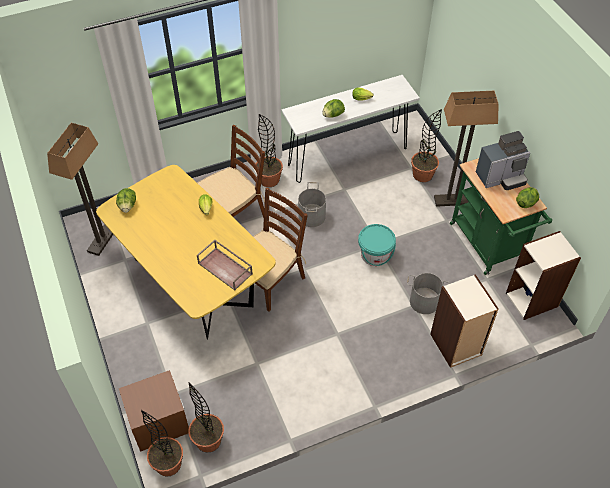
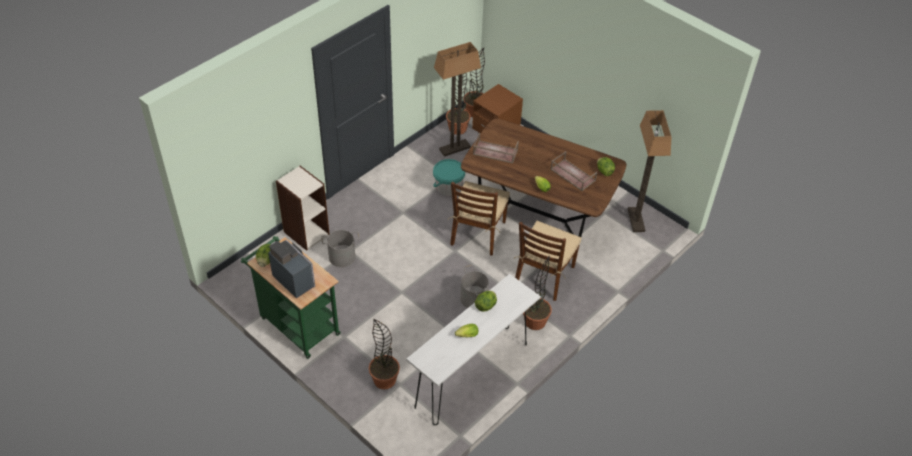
camera: 155 degrees right, 5 degrees down
yellow dining table [96,165,276,339] -> brown dining table [461,118,626,237]
turquoise bucket [358,224,396,266] -> turquoise bucket moved to [433,159,465,196]
floor lamp [434,91,499,207] -> floor lamp moved to [434,42,481,157]
coffee machine [476,131,531,190] -> coffee machine turned 90 degrees clockwise [268,240,315,298]
bookcase [506,231,581,320] -> none
none -> brown tray [550,151,597,191]

